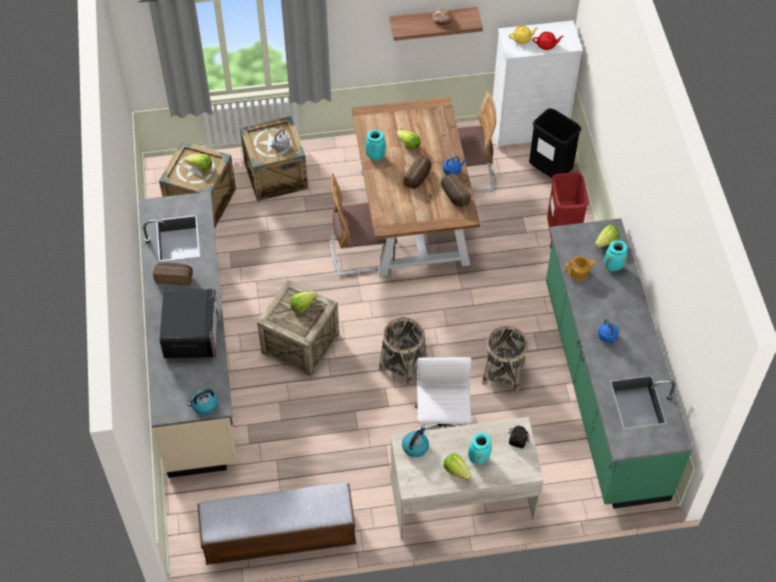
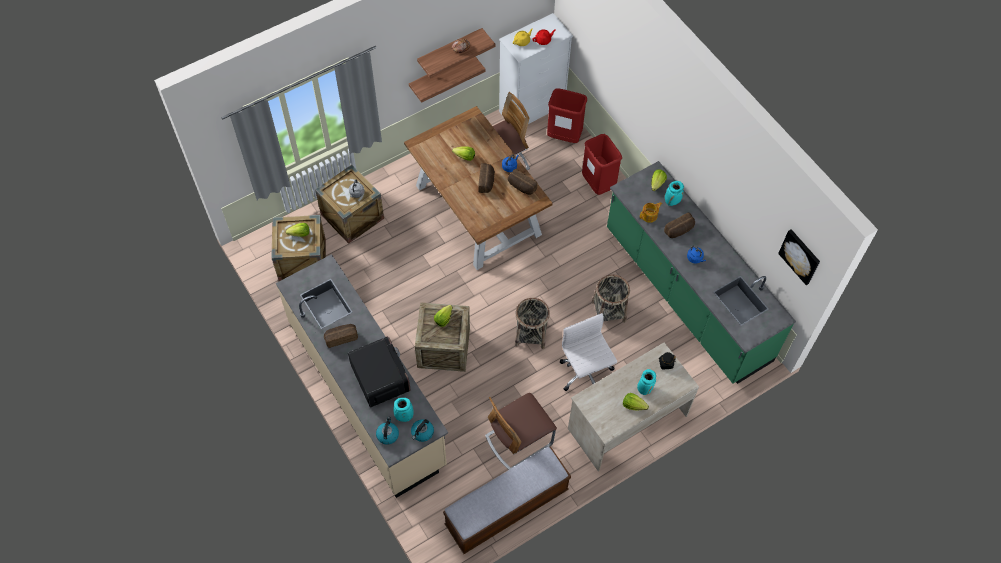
camera: 25 degrees left, 5 degrees up
chair [331,173,397,276] -> chair moved to [485,393,557,470]
turquoise vase [365,130,386,161] -> turquoise vase moved to [393,398,414,422]
kettle [402,426,429,457] -> kettle moved to [376,417,399,445]
black trash can [529,108,581,178] -> red trash can [547,88,587,143]
none -> shelf [409,56,486,103]
none -> bread [664,212,695,238]
none -> picture [778,229,820,285]

